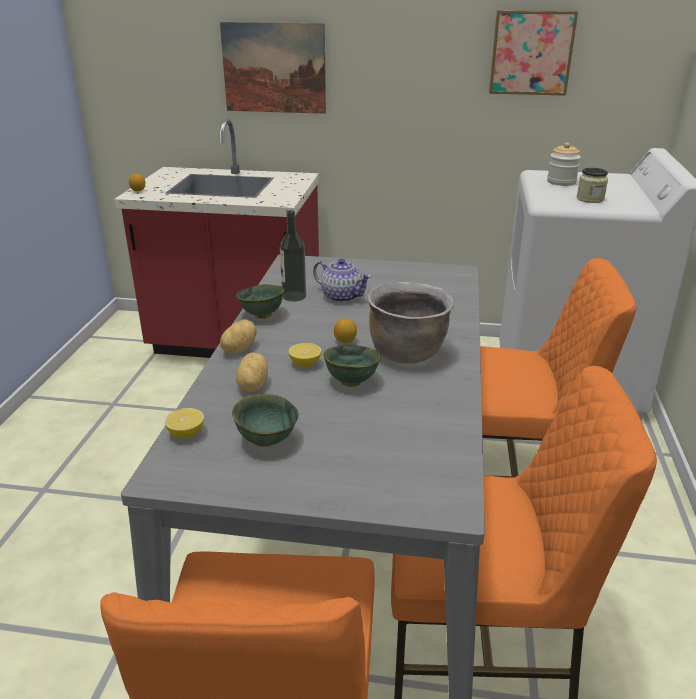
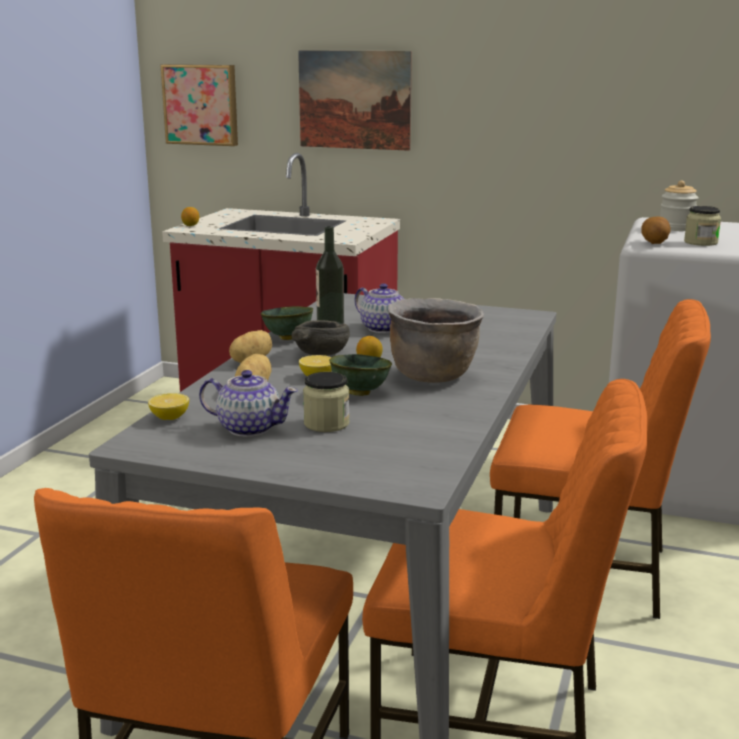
camera: 10 degrees right, 10 degrees down
green bowl [232,394,299,447] -> teapot [199,370,298,437]
picture [489,10,578,96] -> picture moved to [160,64,238,146]
none -> grey bowl [291,320,350,356]
none -> jar [303,372,350,432]
none -> potato [641,216,670,244]

